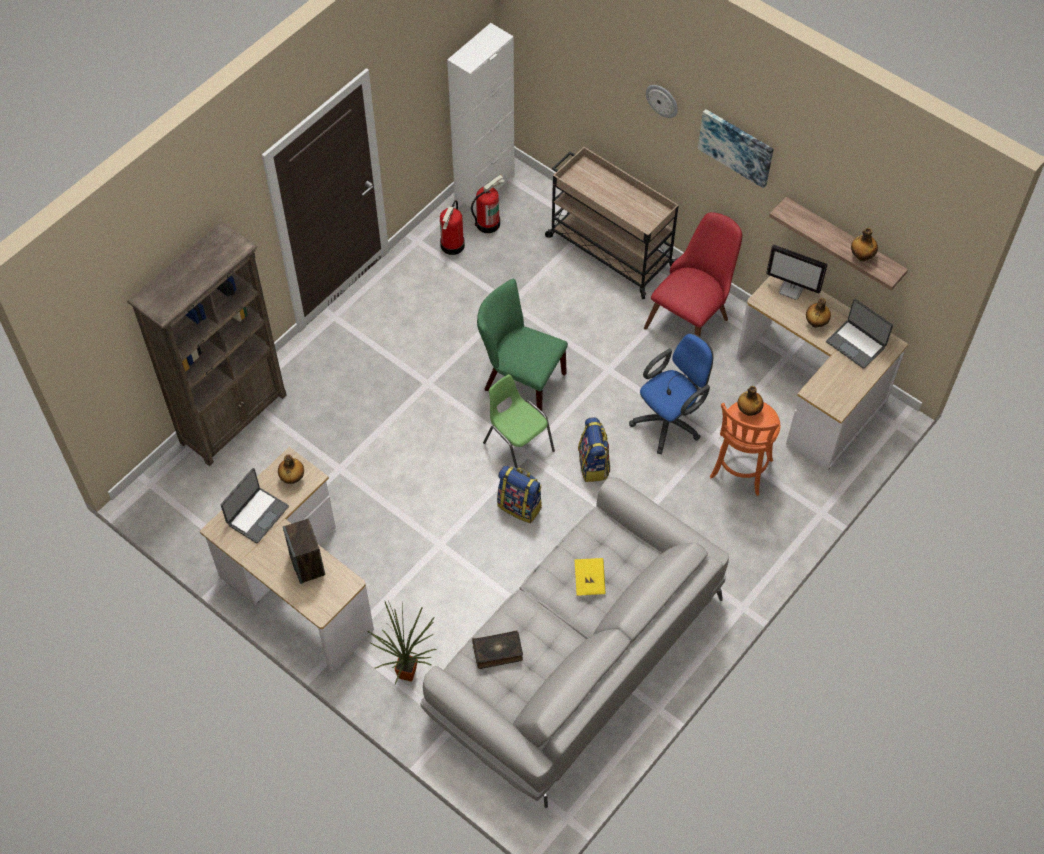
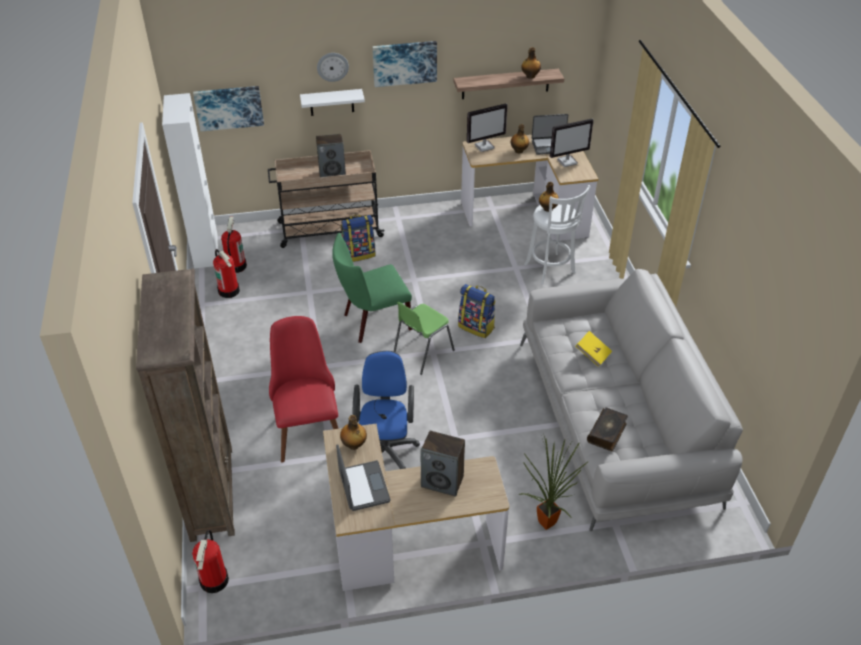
camera: 50 degrees left, 15 degrees down
green chair [483,374,555,468] -> green chair turned 45 degrees counterclockwise [394,302,455,375]
backpack [497,465,542,523] -> backpack moved to [341,215,375,262]
blue office chair [629,333,713,454] -> blue office chair moved to [353,351,420,469]
red chair [644,212,742,337] -> red chair moved to [269,316,339,463]
orange stool [710,402,780,496] -> white stool [524,185,590,285]
none -> fire extinguisher [192,530,229,593]
none -> picture [193,86,264,131]
none -> white shelf [300,89,365,116]
none -> speaker [316,134,346,177]
none -> monitor [550,119,594,167]

